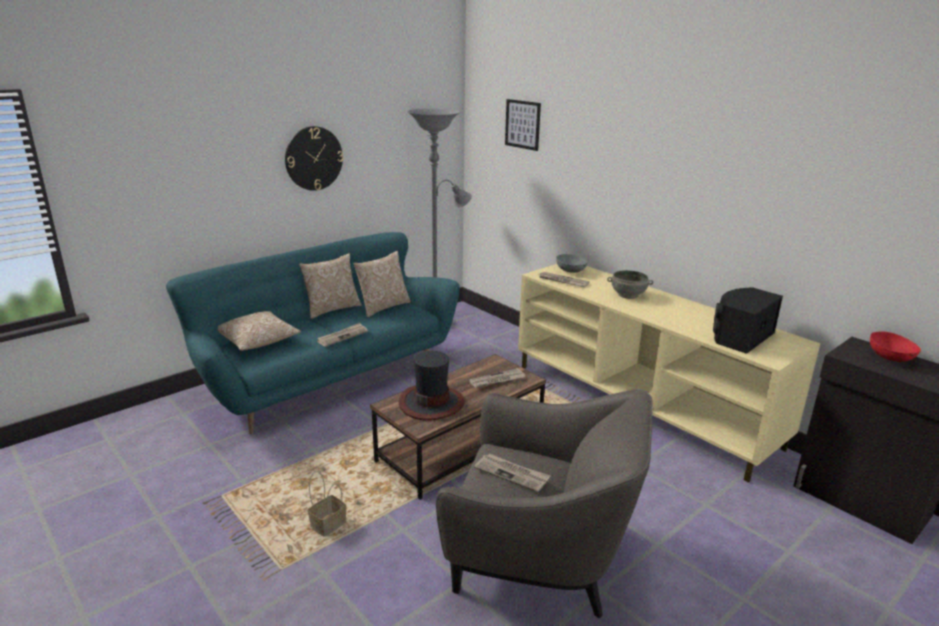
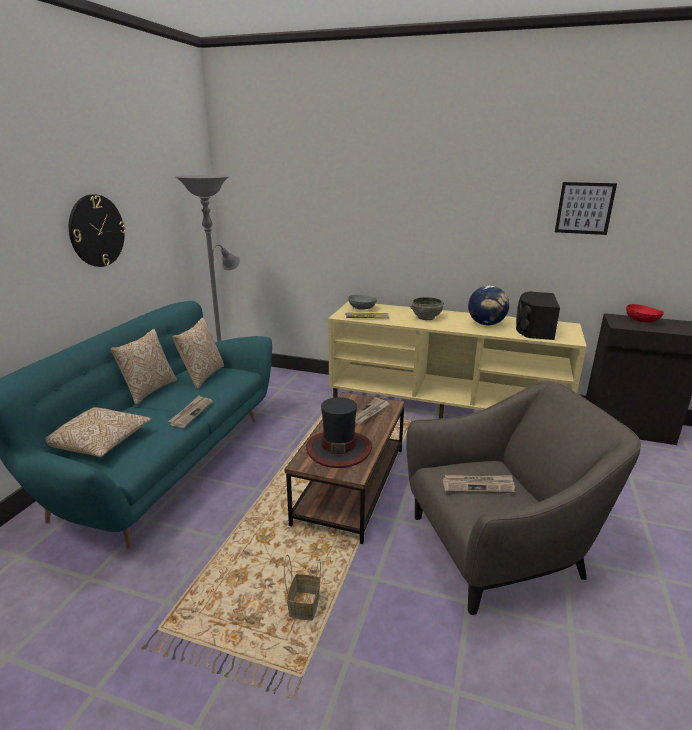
camera: 30 degrees left, 0 degrees up
picture [505,99,541,151] -> picture moved to [555,182,617,235]
none -> globe [468,286,509,325]

